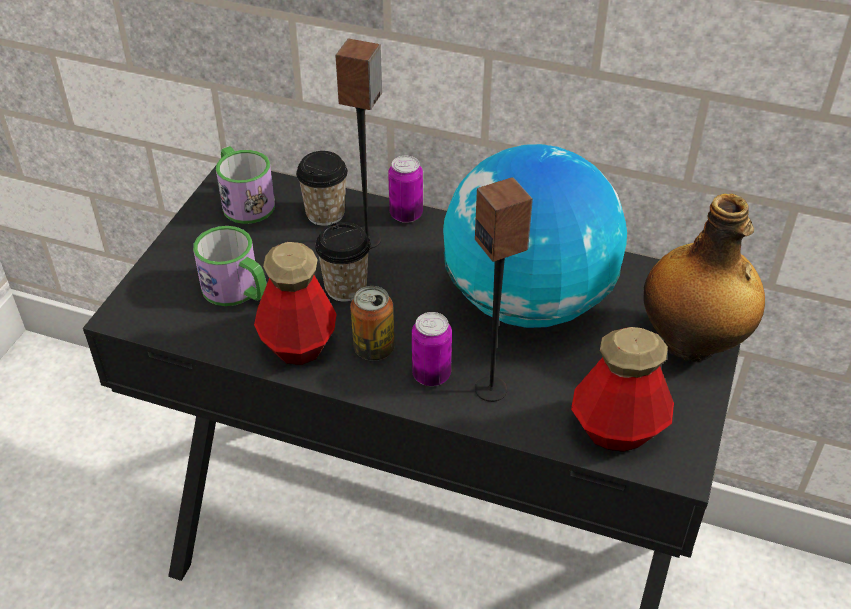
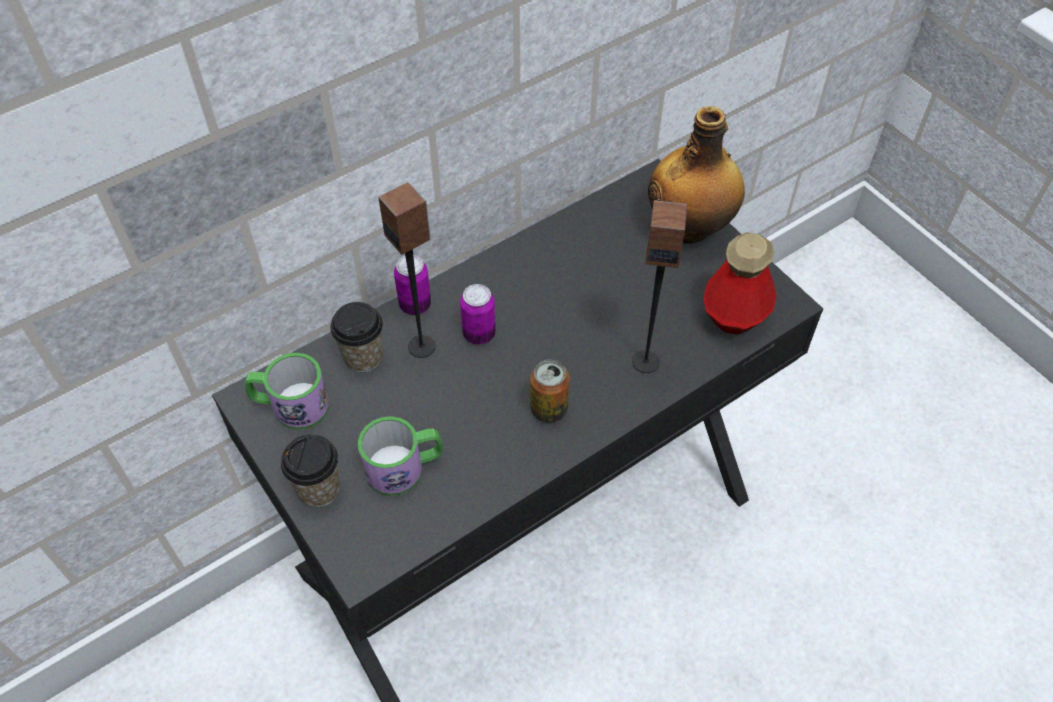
camera: 55 degrees left, 10 degrees up
bottle [254,242,337,365] -> none
cup [315,222,371,302] -> cup moved to [281,434,340,507]
can [412,312,452,386] -> can moved to [460,284,496,345]
globe [443,144,627,328] -> none

